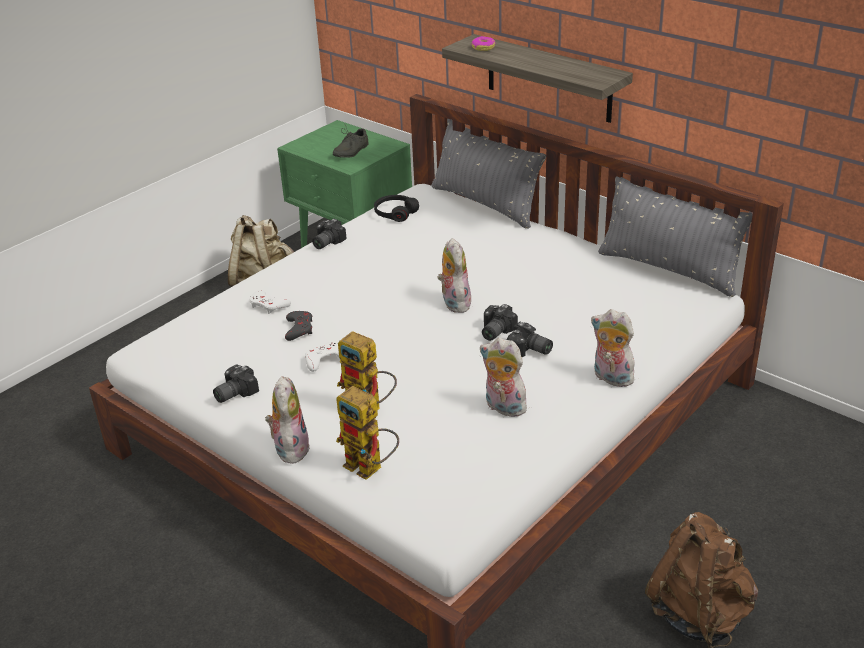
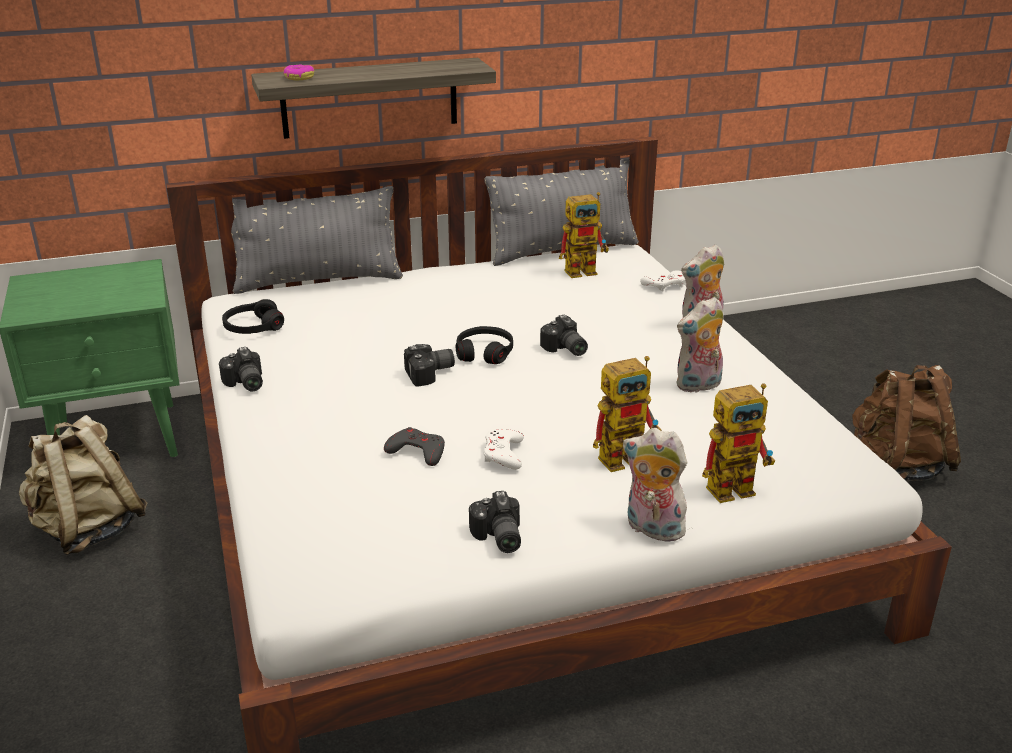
camera: 60 degrees left, 5 degrees down
white game controller [250,290,291,314] -> white game controller moved to [640,271,685,292]
grey shoe [332,125,369,158] -> none
plush toy [437,238,471,313] -> black headphones [456,326,513,364]
camera [506,322,553,357] -> camera moved to [404,344,455,387]
none -> toy robot [559,192,609,278]

